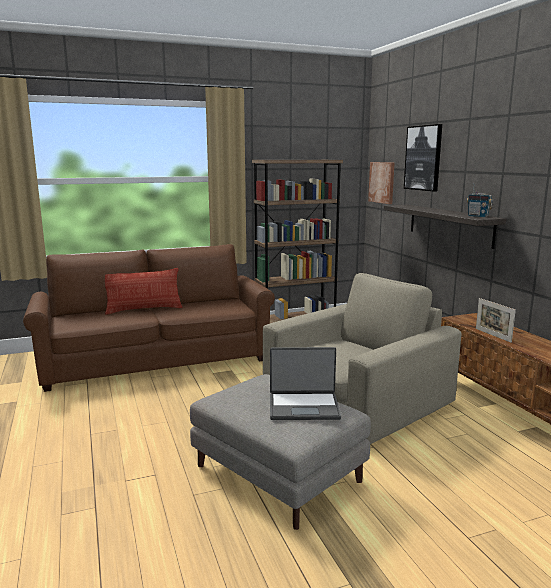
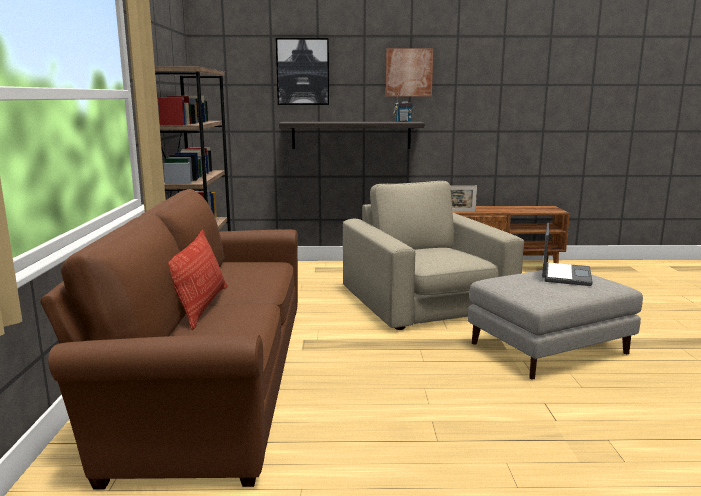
camera: 70 degrees left, 0 degrees up
picture [368,162,395,204] -> picture moved to [386,48,433,97]

